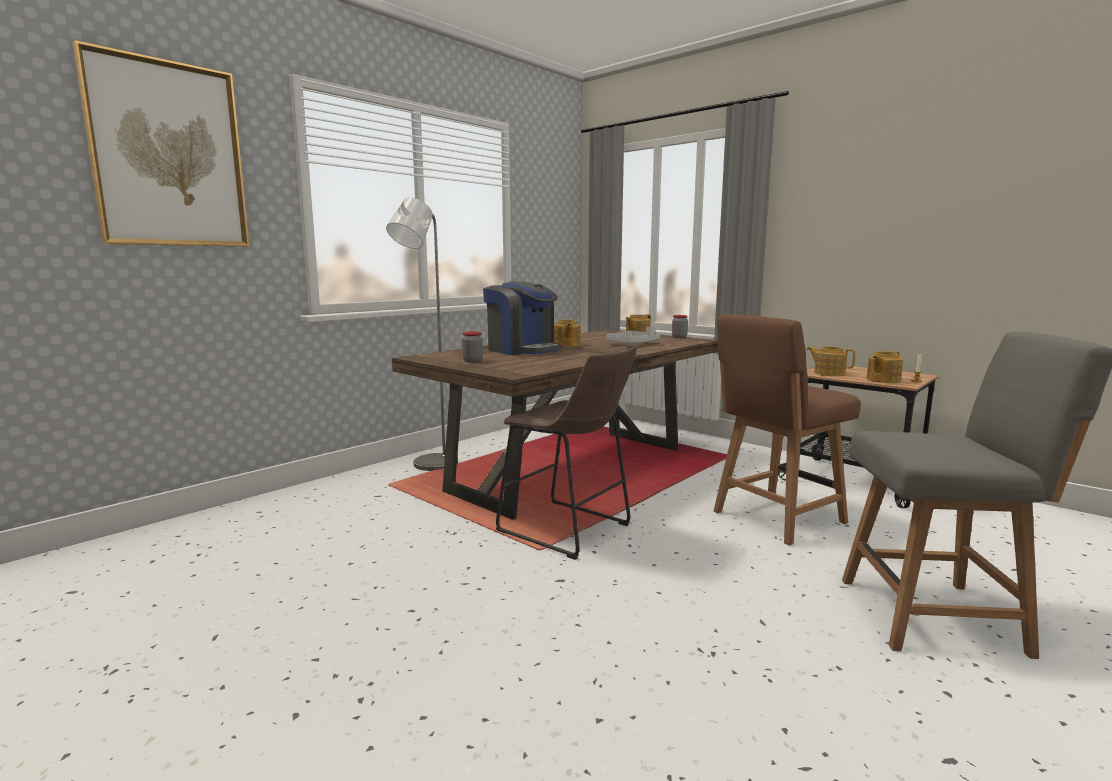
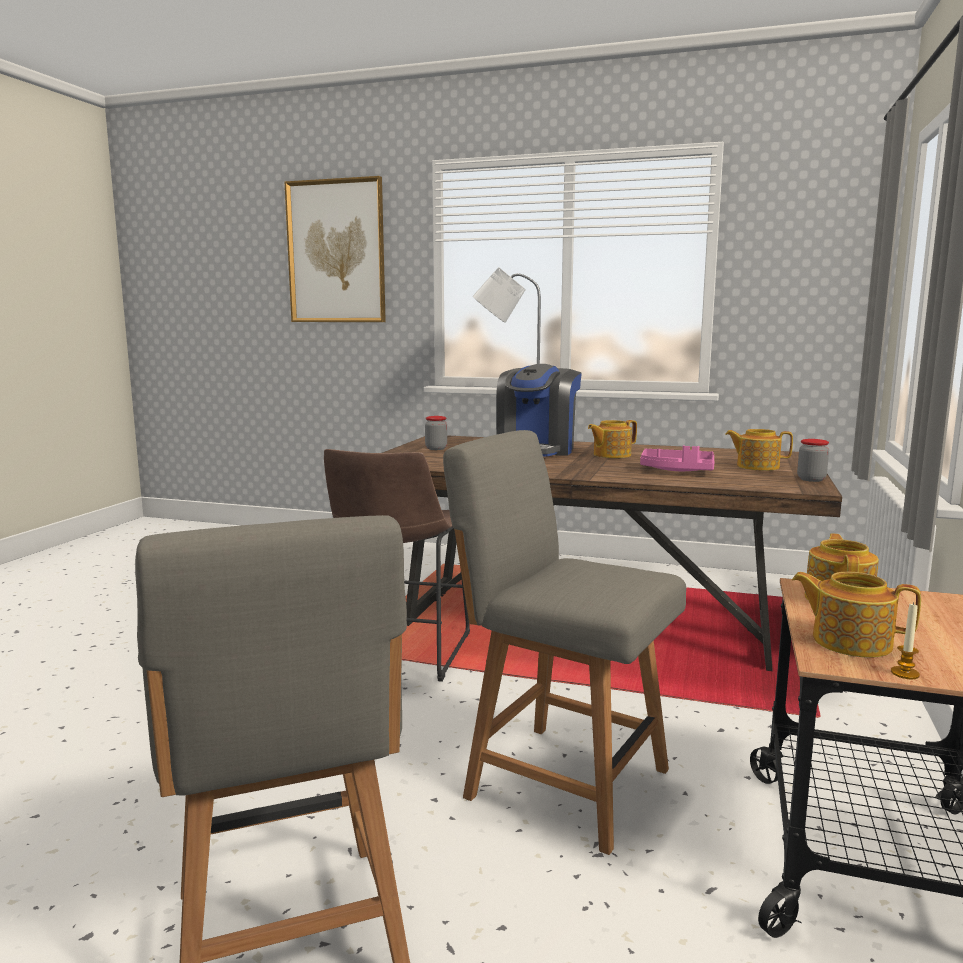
camera: 65 degrees right, 0 degrees up
grey tray [606,325,660,345] -> pink tray [640,445,714,471]
brown chair [713,314,861,546] -> grey chair [443,430,686,855]

